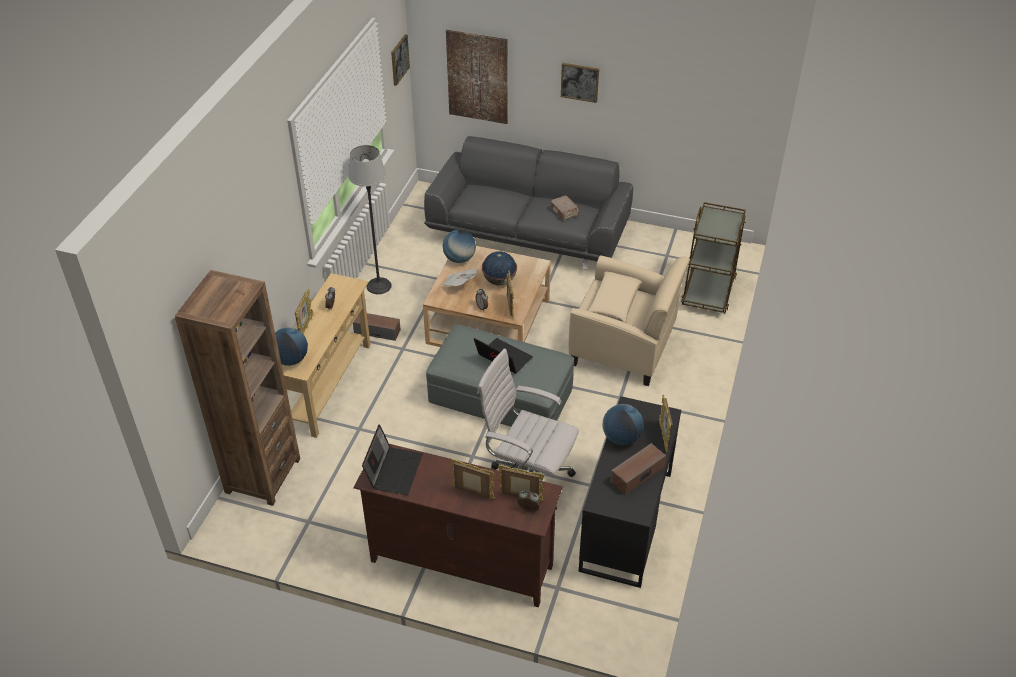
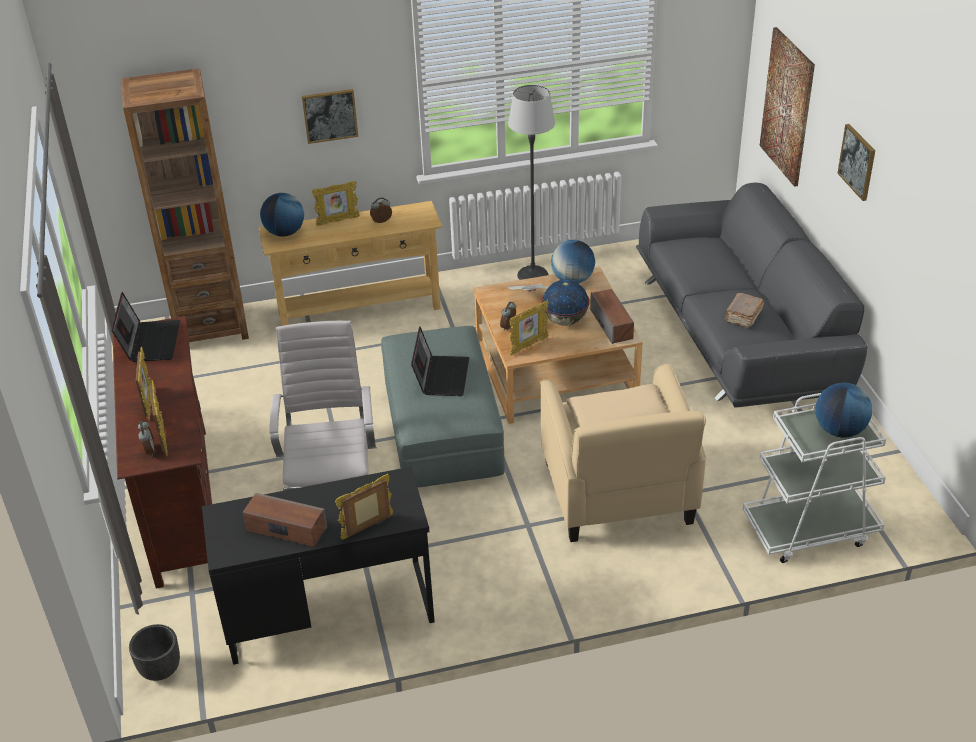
camera: 60 degrees right, 5 degrees down
speaker [353,313,401,341] -> speaker moved to [590,289,634,344]
laptop [362,424,423,495] -> laptop turned 75 degrees counterclockwise [111,292,180,362]
picture [391,34,410,86] -> picture moved to [302,89,358,144]
globe [602,404,644,445] -> globe moved to [815,383,872,438]
brown cart [681,202,746,313] -> white cart [743,393,886,563]
none -> black planter [129,624,180,681]

